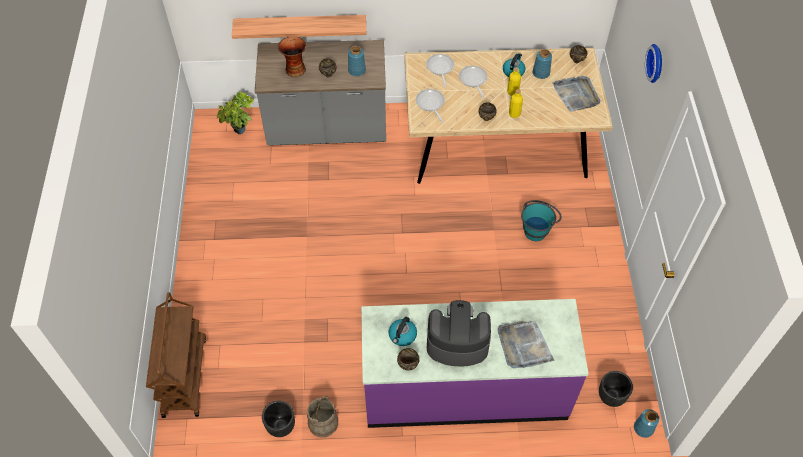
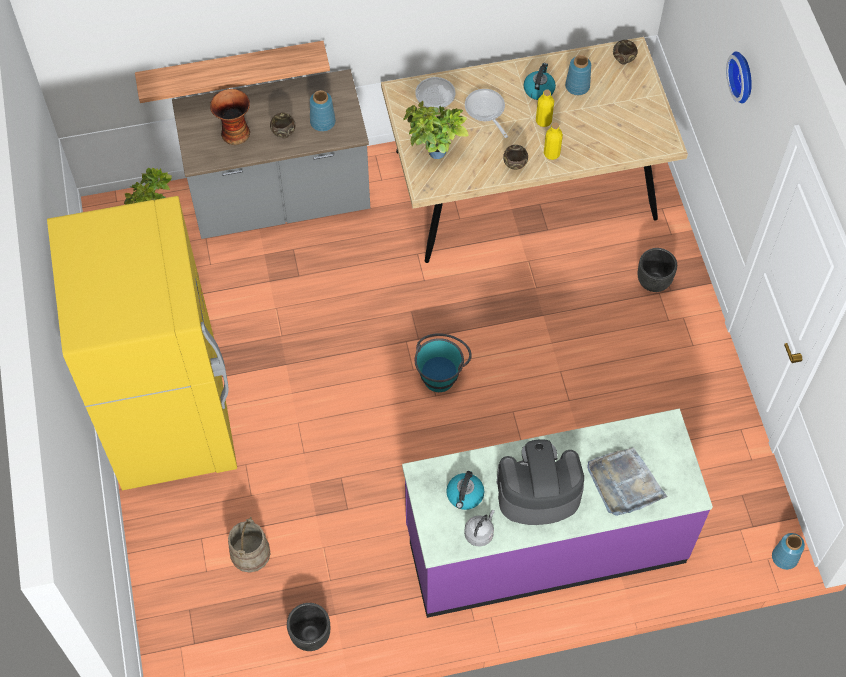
camera: 10 degrees left, 5 degrees up
brown cart [146,292,206,418] -> none
beige bucket [307,395,338,437] -> beige bucket moved to [228,517,271,573]
brown bowl [397,348,419,371] -> grey kettle [464,510,495,547]
frying pan [416,89,445,123] -> potted plant [403,101,469,159]
turquoise bucket [521,200,562,241] -> turquoise bucket moved to [415,333,472,392]
grey tray [552,76,600,112] -> none
black planter [599,371,633,407] -> black planter moved to [638,248,677,292]
none -> yellow fridge [47,196,237,490]

